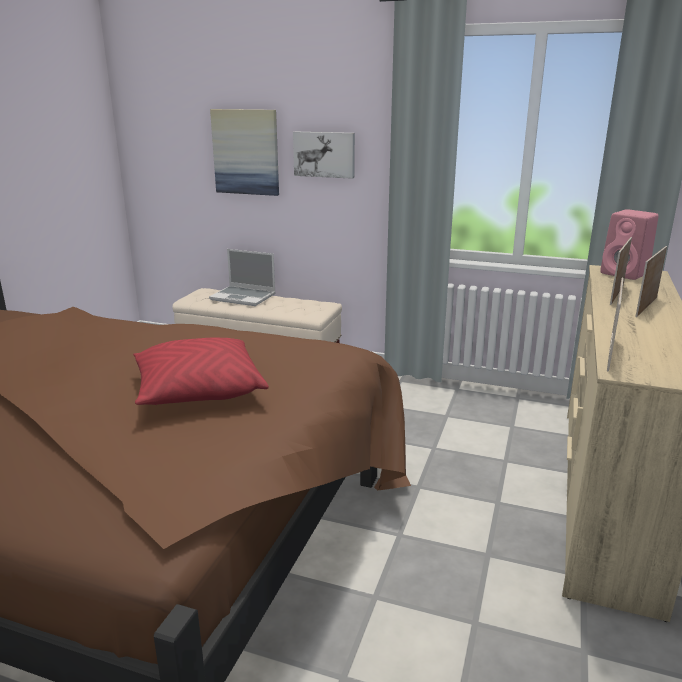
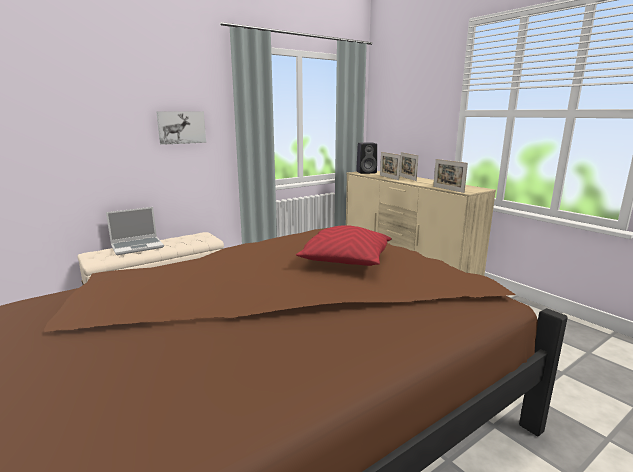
camera: 55 degrees left, 5 degrees down
picture [210,109,279,196] -> none
pink speaker [600,209,659,280] -> black speaker [356,142,377,174]

